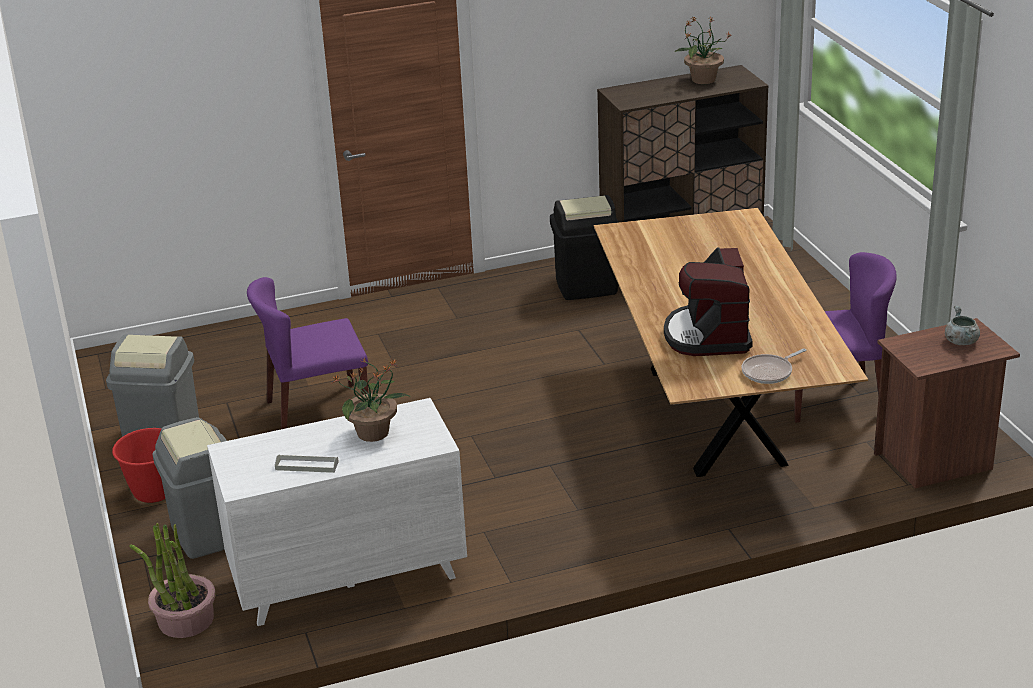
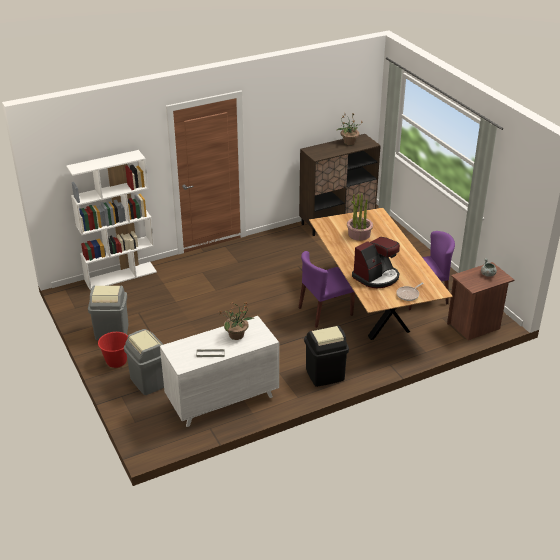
camera: 10 degrees left, 5 degrees up
potted plant [129,523,216,638] -> potted plant moved to [347,193,373,241]
purple chair [247,277,368,429] -> purple chair moved to [299,251,355,328]
black trash can [550,195,618,300] -> black trash can moved to [304,326,349,387]
coffee machine [664,247,753,356] -> coffee machine turned 120 degrees counterclockwise [352,237,400,288]
none -> white bookcase [66,150,157,291]

